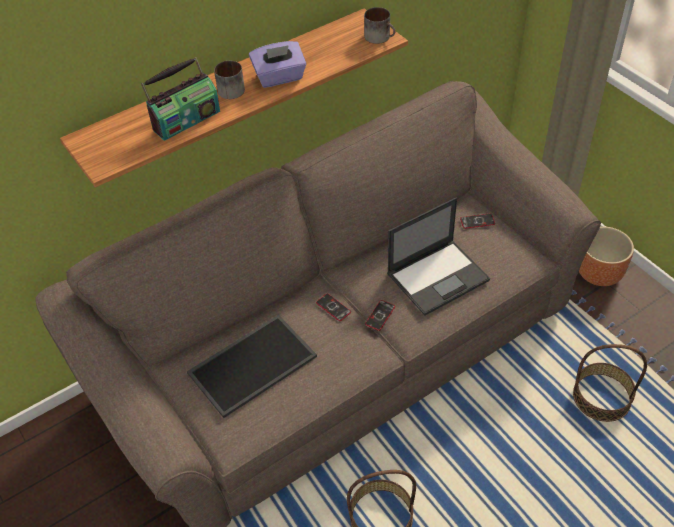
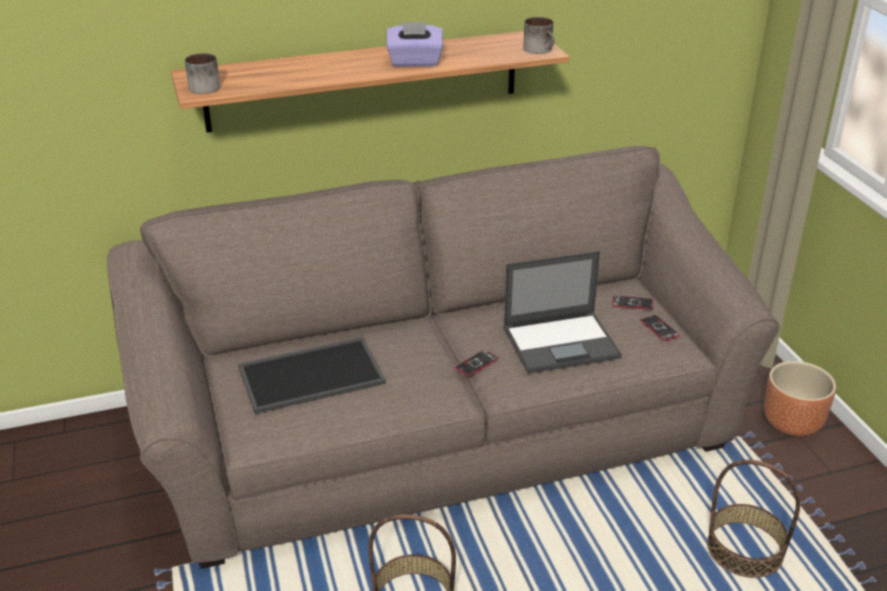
camera: 15 degrees right, 15 degrees down
radio [141,57,220,141] -> none
mug [214,61,245,99] -> mug moved to [185,53,220,94]
phone [316,293,351,321] -> phone moved to [640,315,680,341]

